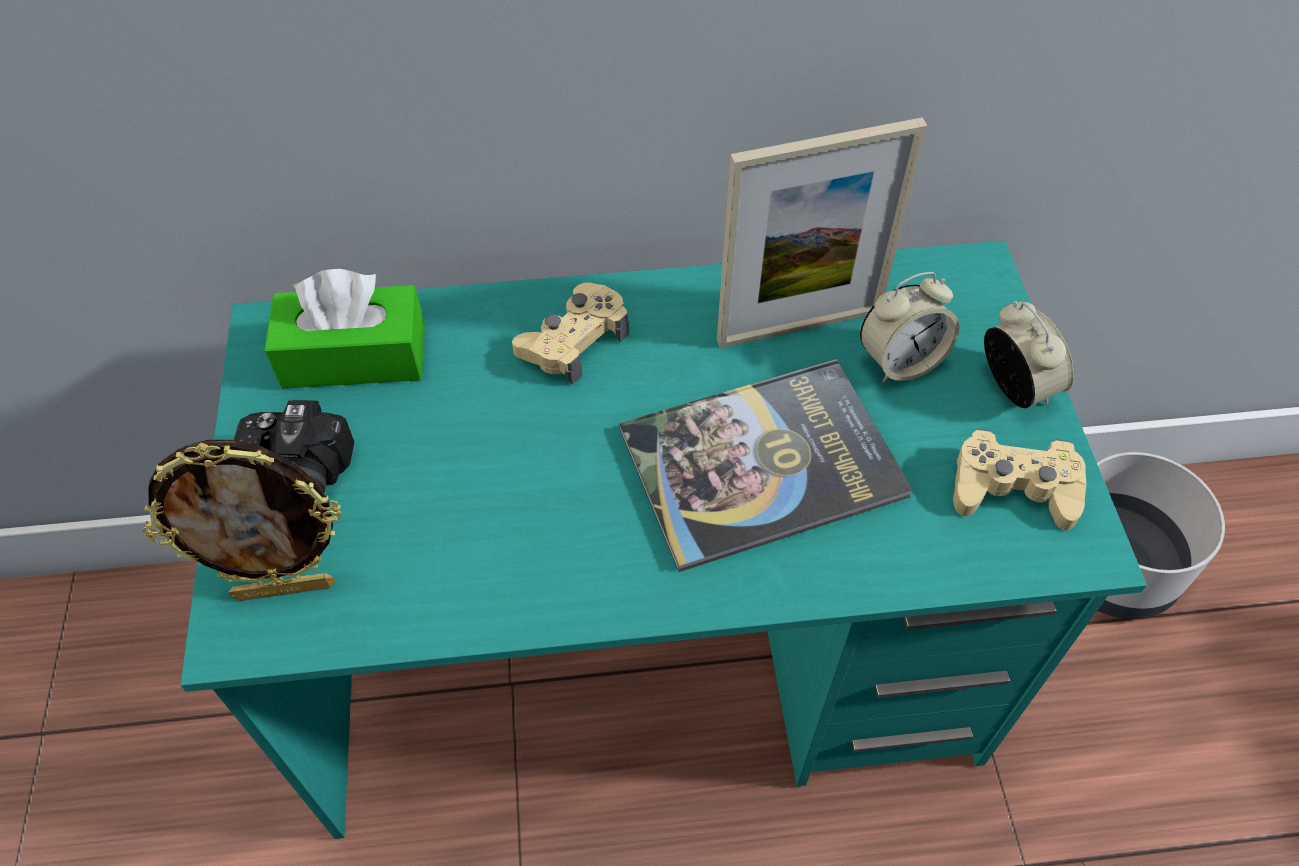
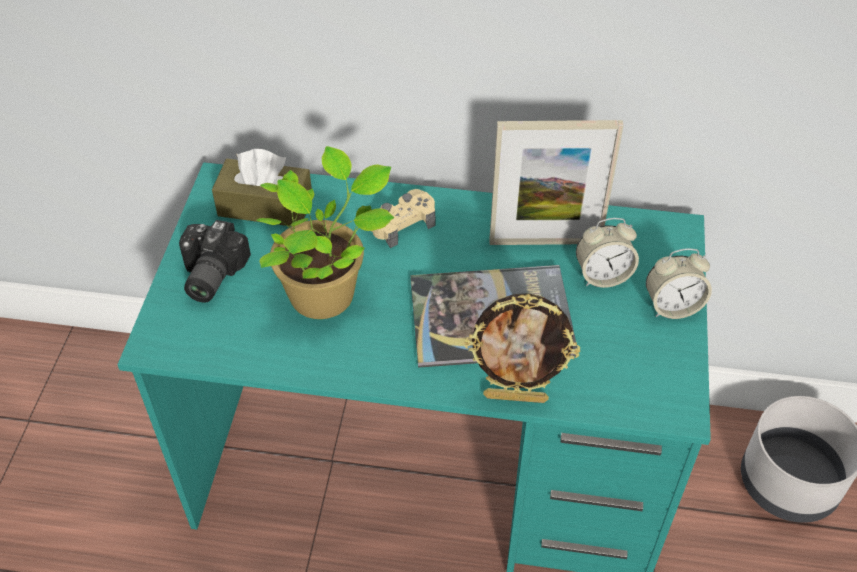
camera: 15 degrees right, 5 degrees down
picture frame [142,440,342,601] -> picture frame moved to [464,293,580,403]
green tissue box [264,269,425,389] -> brown tissue box [212,149,312,226]
beige game controller [953,429,1087,531] -> none
alarm clock [984,301,1074,408] -> alarm clock turned 90 degrees clockwise [646,248,712,319]
none -> potted plant [256,146,395,319]

